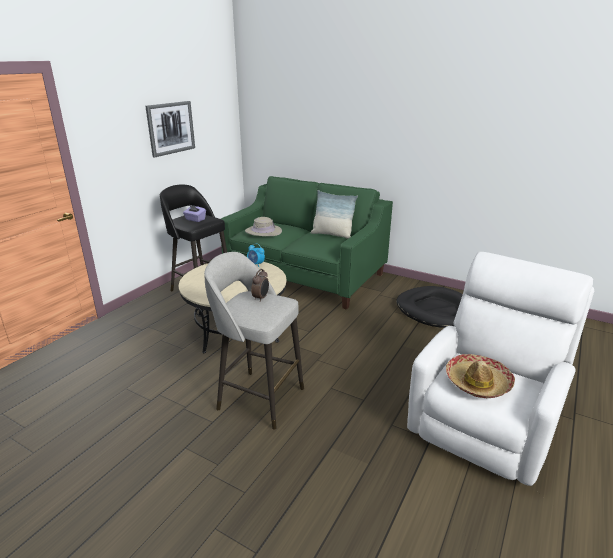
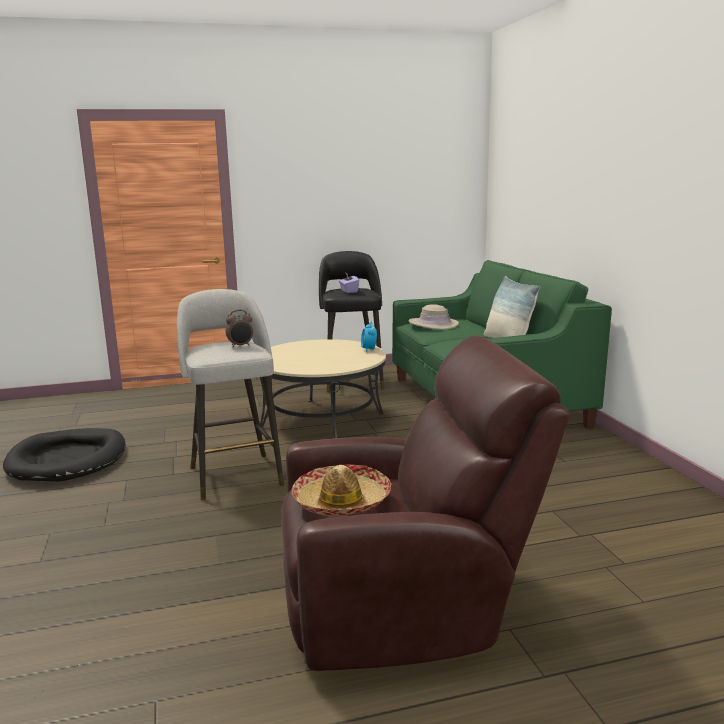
camera: 45 degrees right, 10 degrees down
picture [145,101,195,158] -> none
black dog bed [396,286,463,328] -> black dog bed moved to [3,428,126,482]
white armchair [407,252,594,486] -> brown armchair [282,335,570,671]

